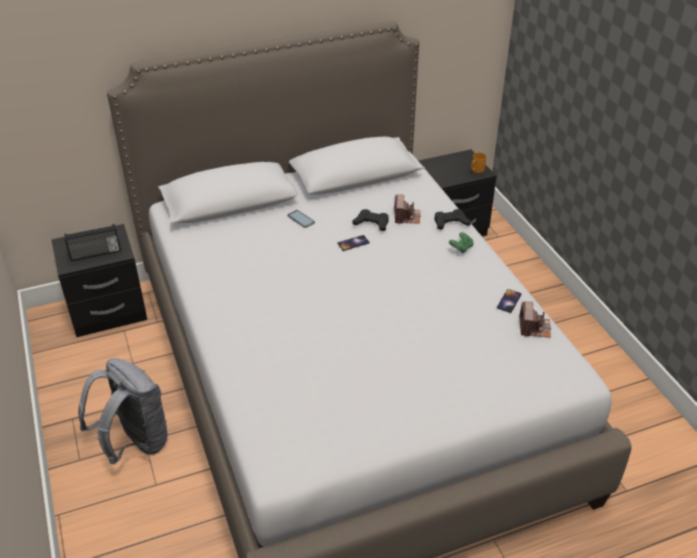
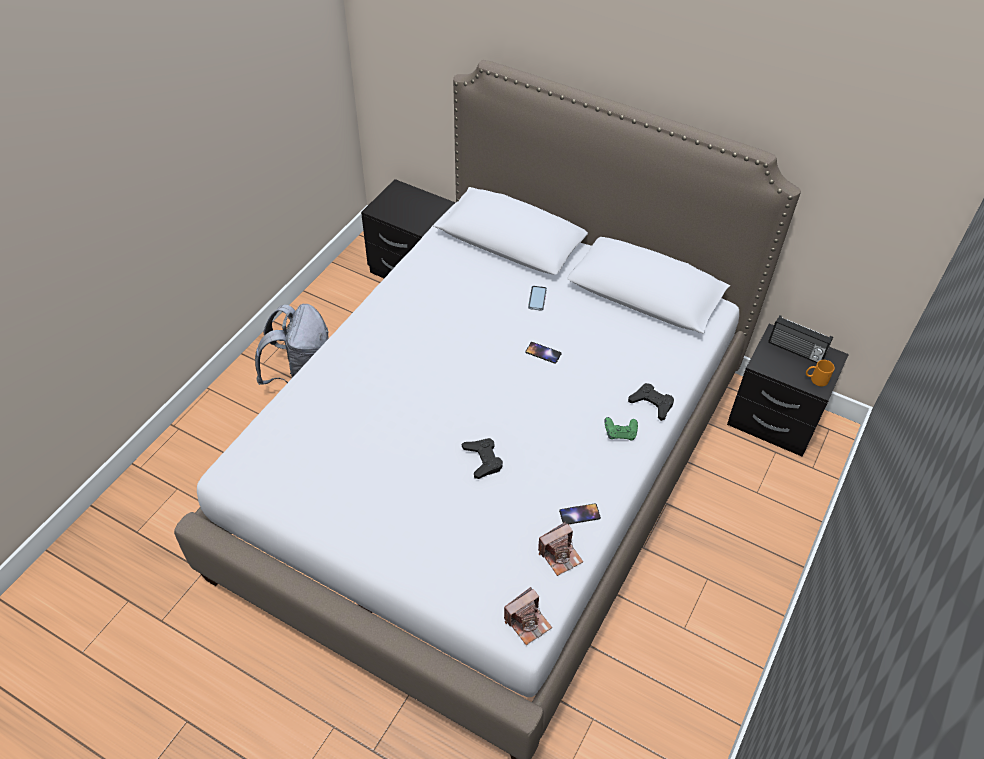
camera: 50 degrees right, 10 degrees up
radio [64,224,121,261] -> radio moved to [768,315,833,363]
black game controller [353,209,389,231] -> black game controller moved to [462,438,503,479]
camera [394,194,421,224] -> camera moved to [504,587,552,645]

